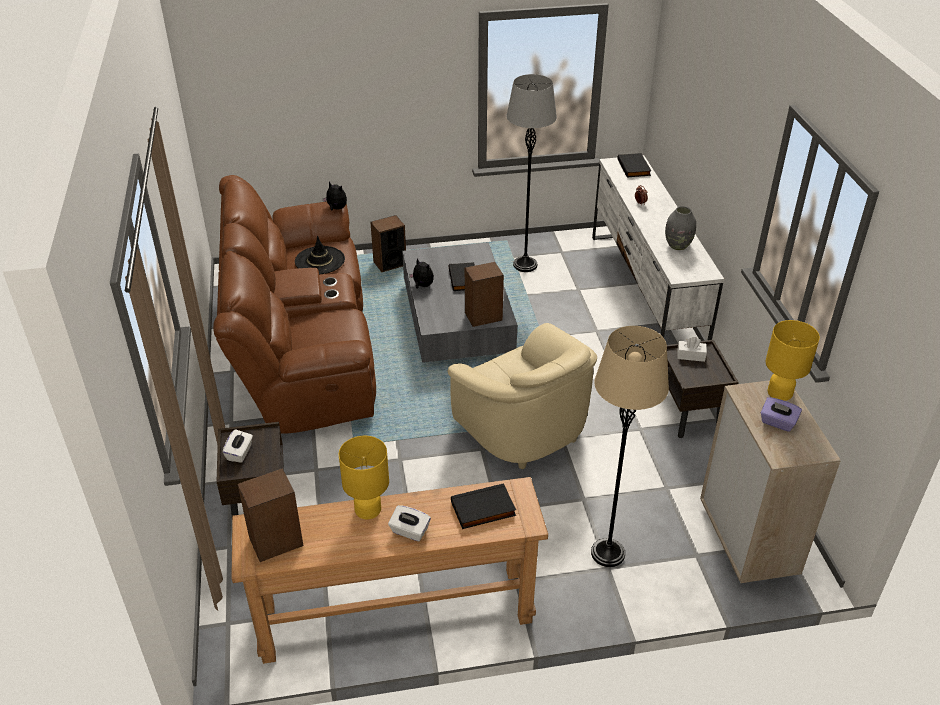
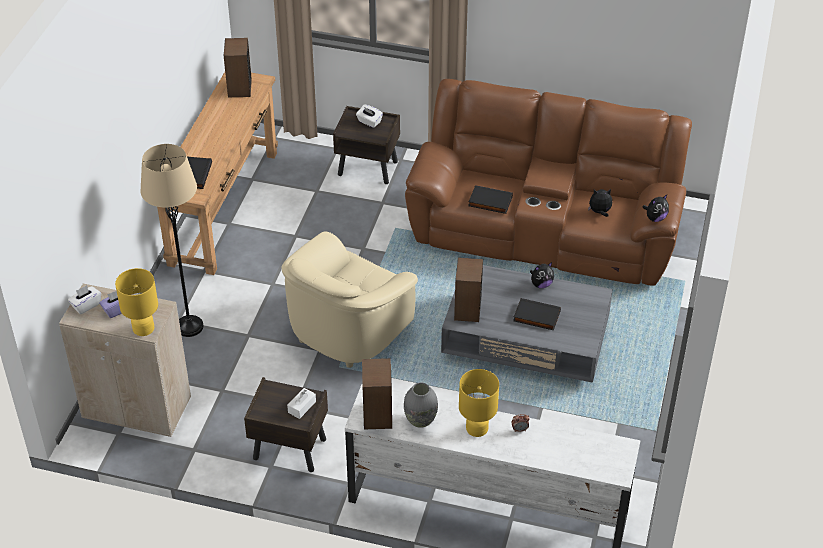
camera: 115 degrees right, 5 degrees up
black hat [295,236,345,274] -> plush toy [588,189,612,217]
yellow table lamp [339,436,389,519] -> yellow table lamp moved to [459,369,499,437]
speaker [370,215,406,272] -> speaker moved to [362,358,392,429]
white tissue box [388,505,431,541] -> white tissue box moved to [68,285,101,314]
beige armchair [448,323,597,469] -> beige armchair turned 45 degrees counterclockwise [282,232,418,368]
grey floor lamp [506,74,557,272] -> none
black book [617,153,651,178] -> black book moved to [468,185,513,214]

